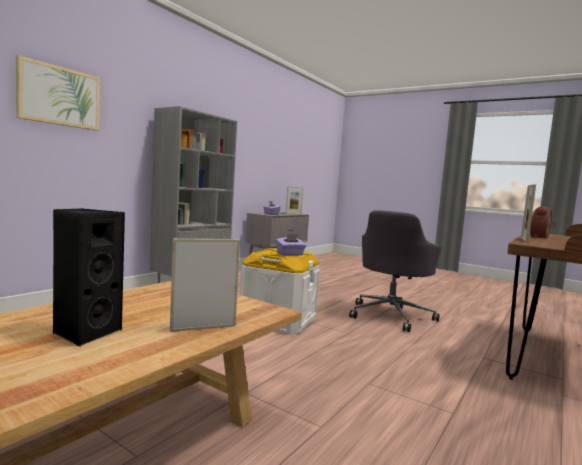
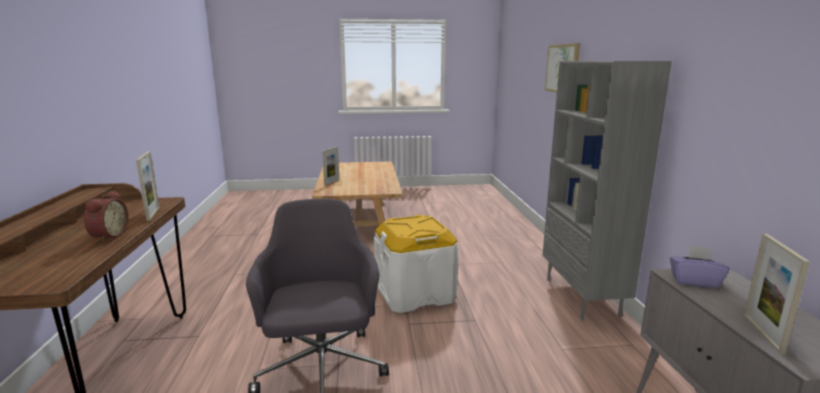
camera: 140 degrees right, 10 degrees up
black speaker [53,208,125,346] -> none
purple tissue box [276,234,306,256] -> none

